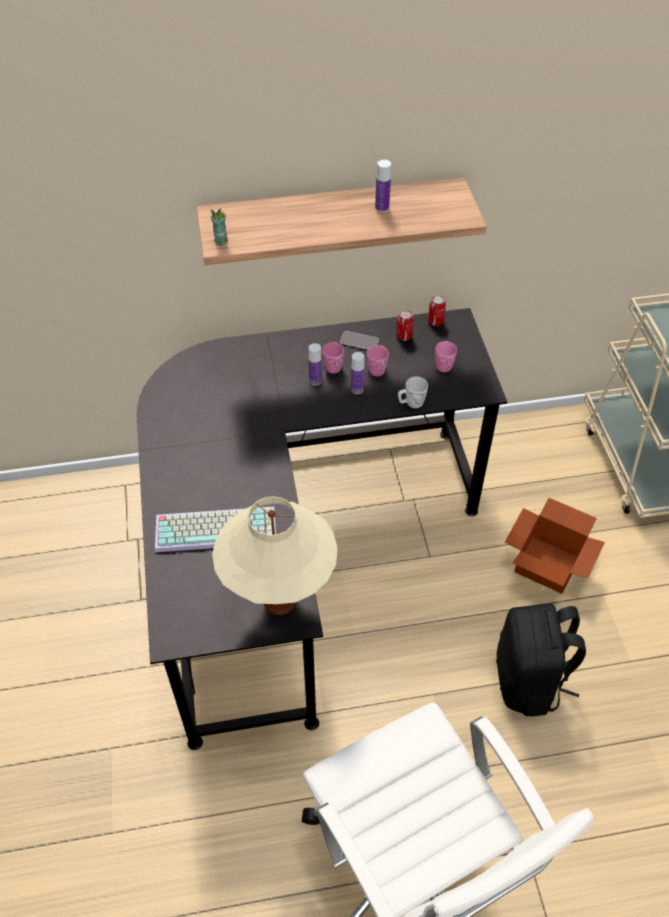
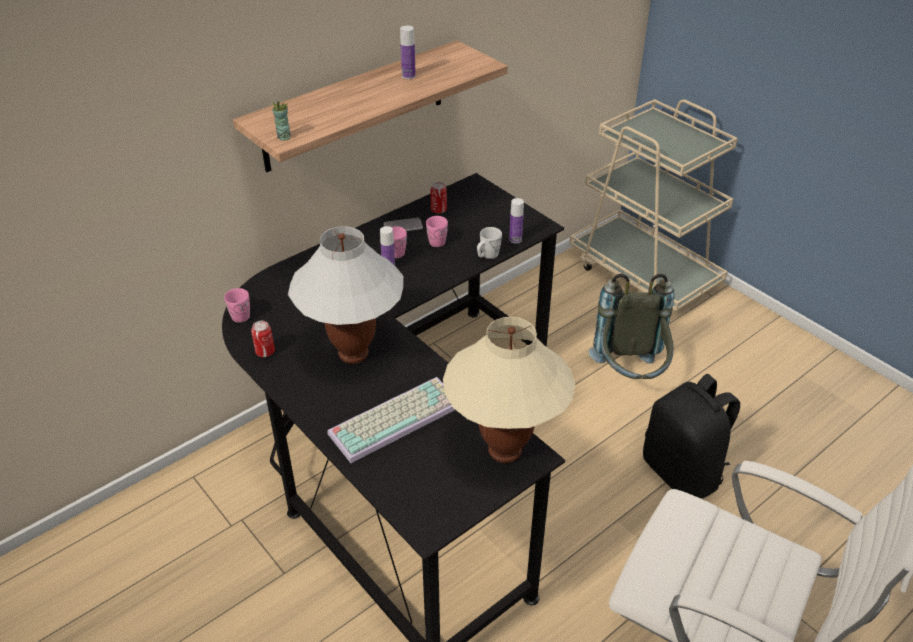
camera: 30 degrees left, 10 degrees down
bottle [351,352,364,394] -> bottle moved to [509,198,524,243]
can [428,295,446,326] -> can moved to [251,321,275,357]
pink mug [435,341,457,372] -> pink mug moved to [224,288,250,323]
cardboard box [505,498,605,594] -> grey backpack [588,274,675,379]
none -> white table lamp [288,226,403,364]

